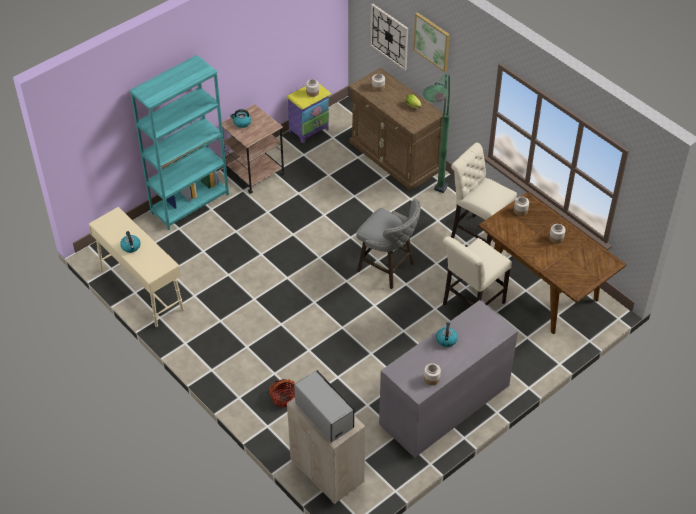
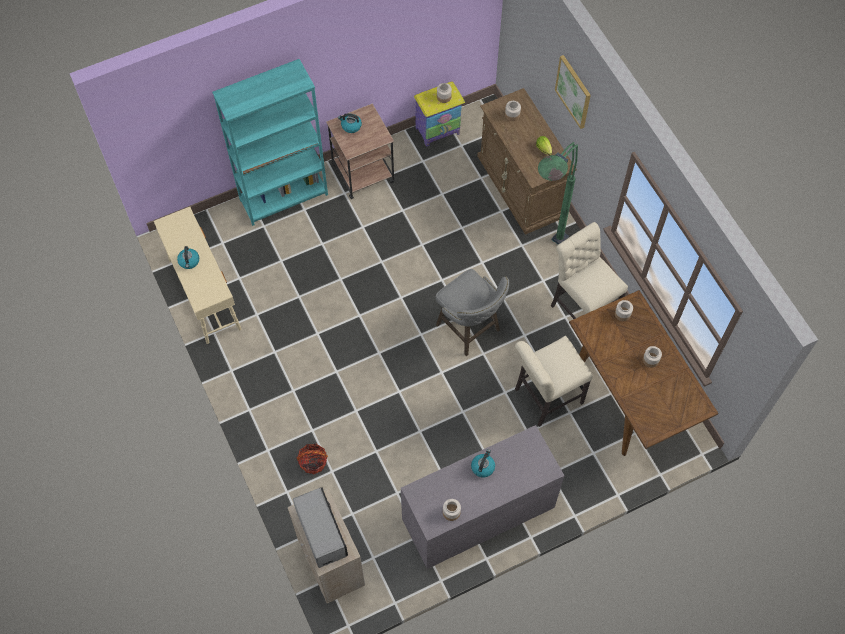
camera: 15 degrees right, 15 degrees up
wall clock [370,3,408,70] -> none

